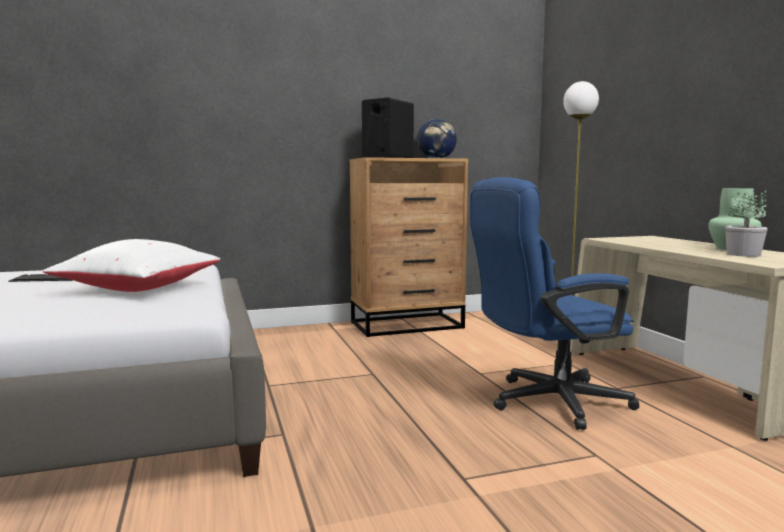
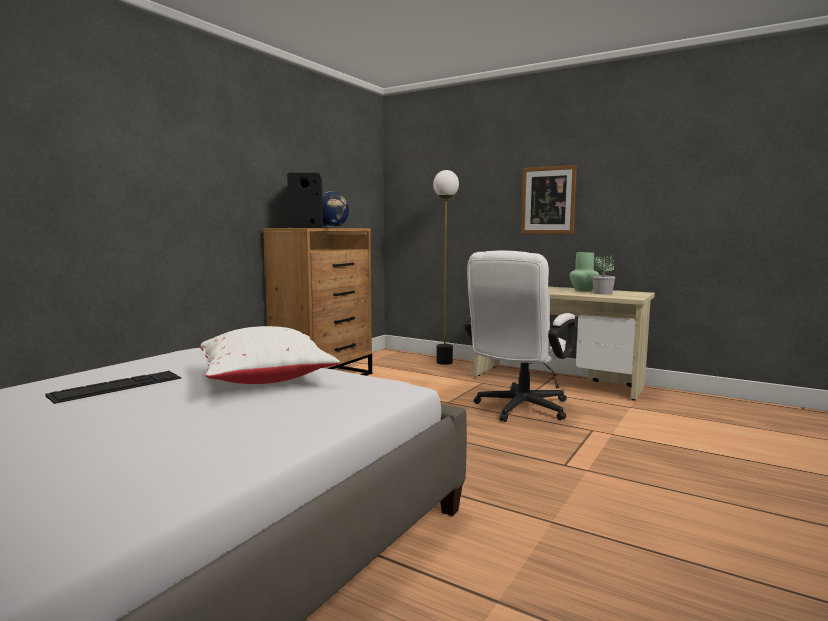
camera: 40 degrees left, 0 degrees up
blue office chair [470,177,639,430] -> white office chair [465,251,575,422]
none -> picture [521,165,577,234]

